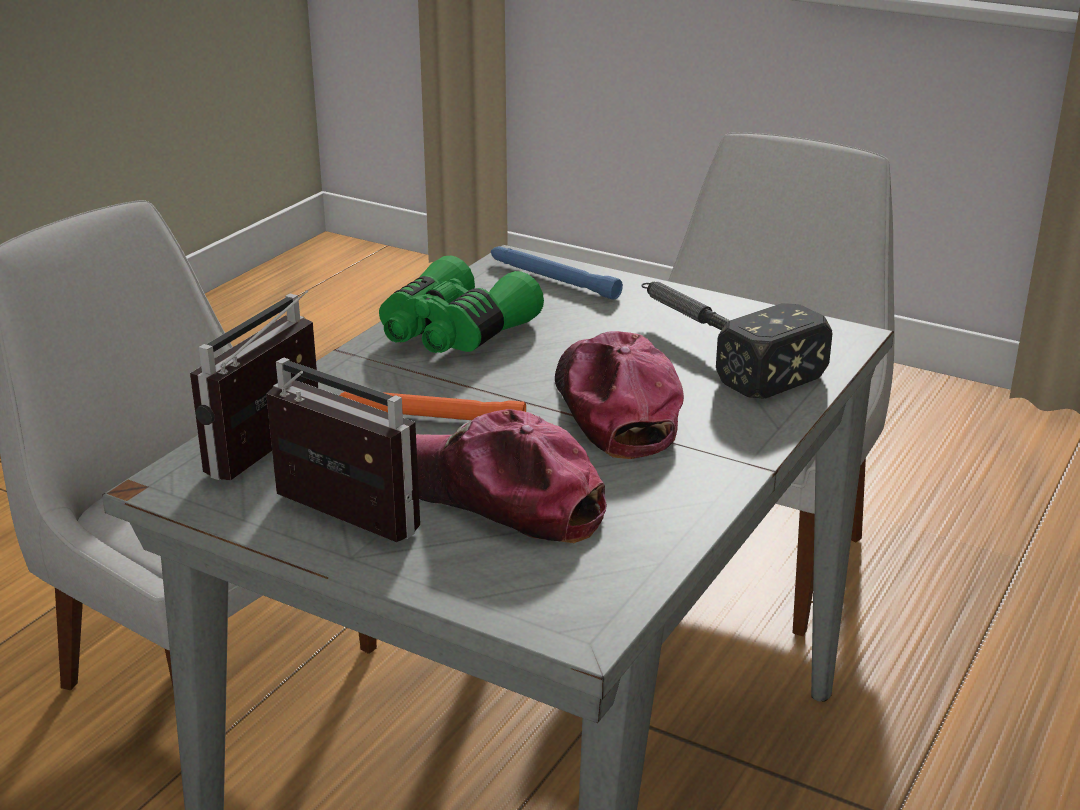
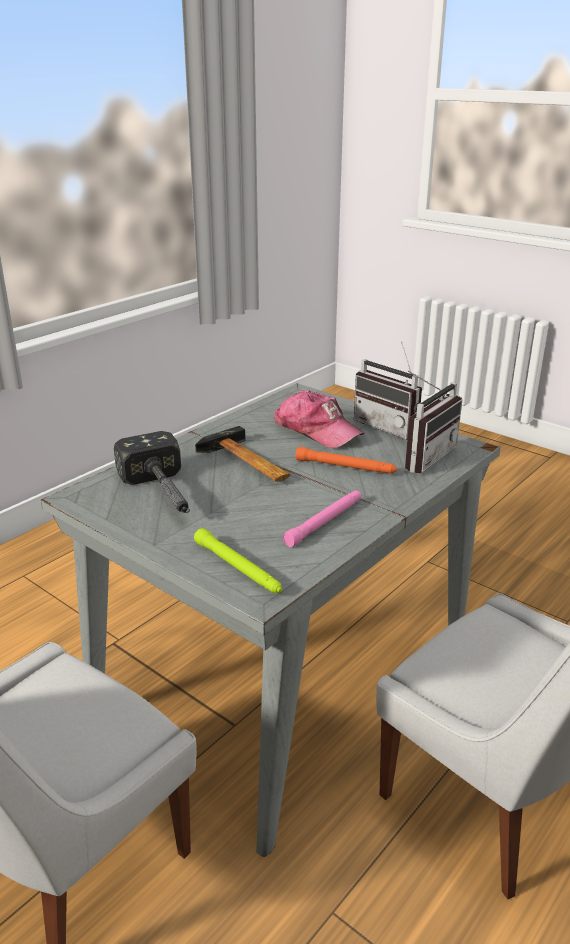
camera: 170 degrees left, 0 degrees up
green binoculars [379,255,544,353] -> pink flashlight [283,491,361,547]
blue flashlight [491,246,623,300] -> green flashlight [194,528,282,593]
cap [555,331,684,459] -> hammer [195,426,291,482]

